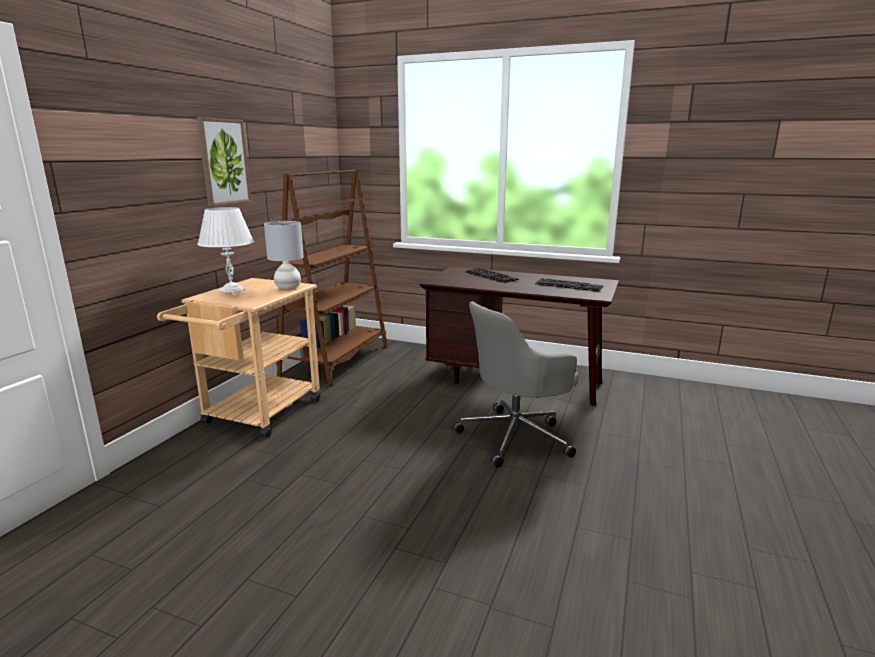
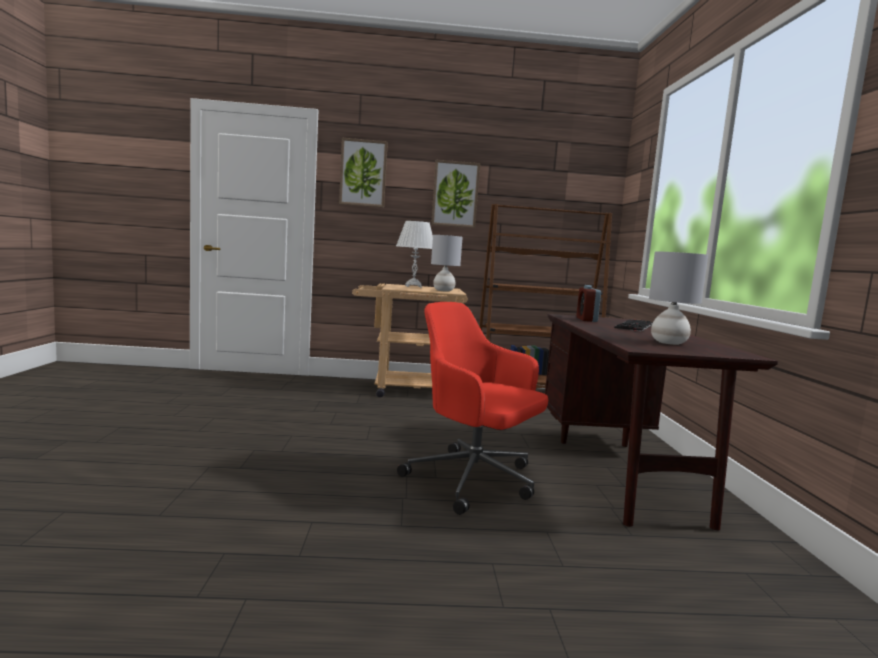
camera: 65 degrees right, 10 degrees down
grey office chair [452,301,579,468] -> red office chair [397,302,548,515]
keyboard [535,278,603,292] -> grey table lamp [649,251,708,345]
none -> picture [339,138,388,208]
none -> alarm clock [576,285,601,322]

